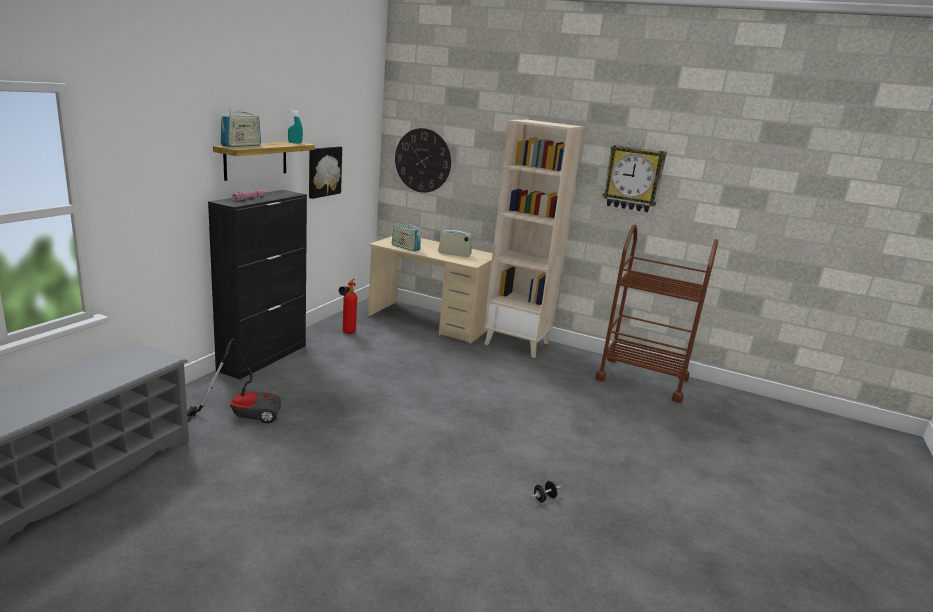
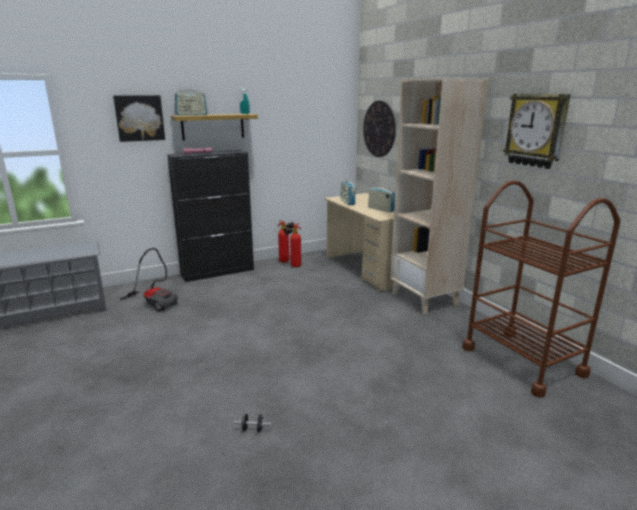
camera: 40 degrees right, 0 degrees up
picture [309,146,342,199] -> picture moved to [113,95,165,142]
none -> fire extinguisher [278,221,294,263]

